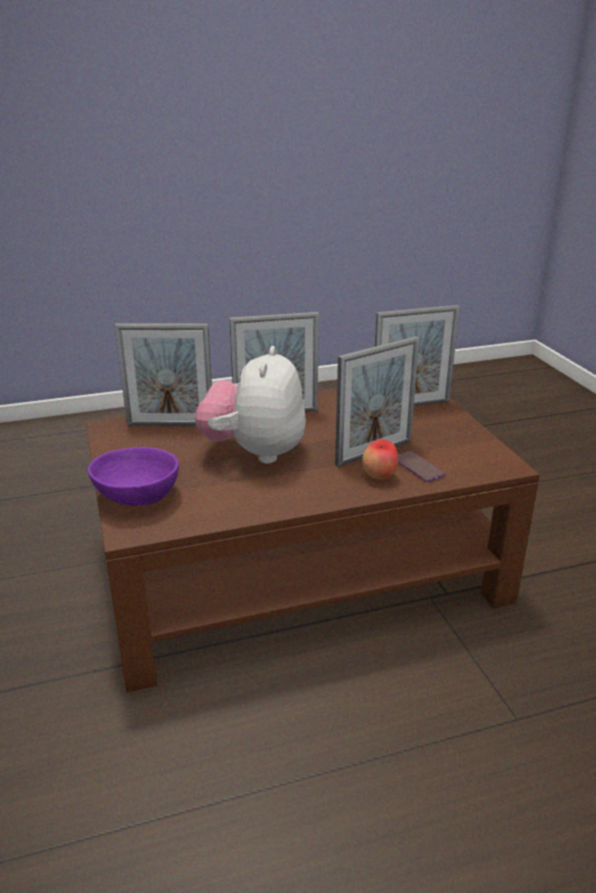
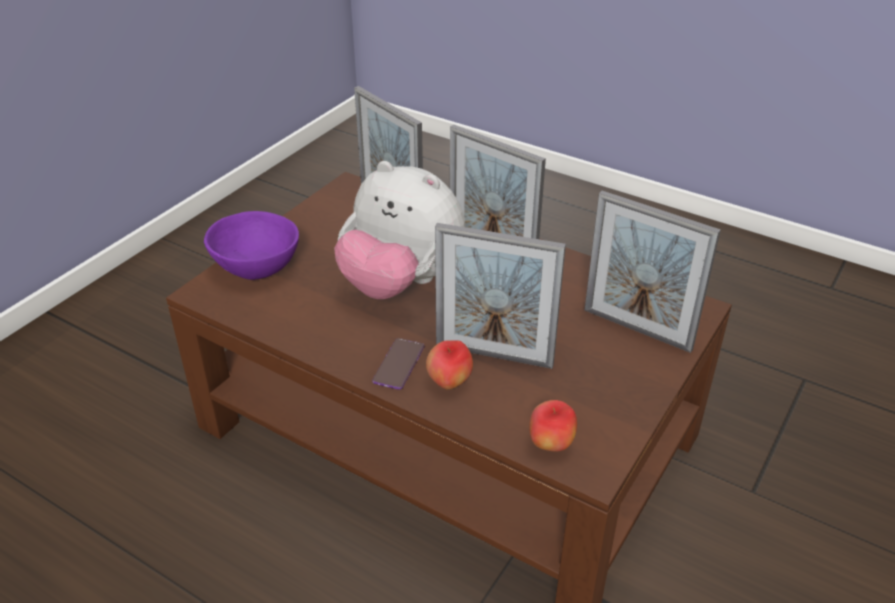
camera: 50 degrees right, 10 degrees up
plush toy [195,346,306,464] -> plush toy turned 120 degrees counterclockwise [334,161,466,299]
phone [398,451,445,482] -> phone moved to [372,338,424,390]
none -> apple [529,400,577,451]

